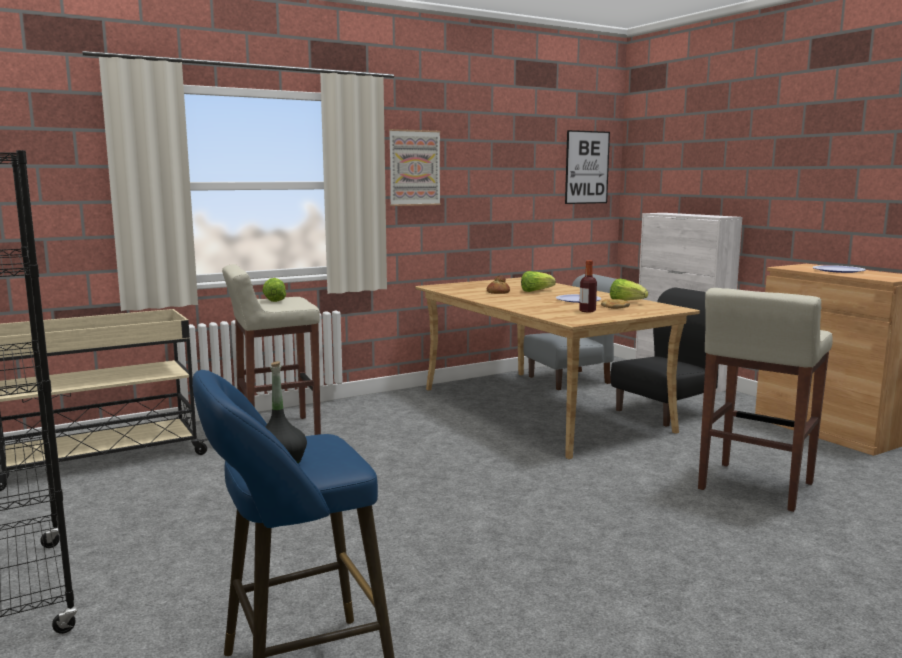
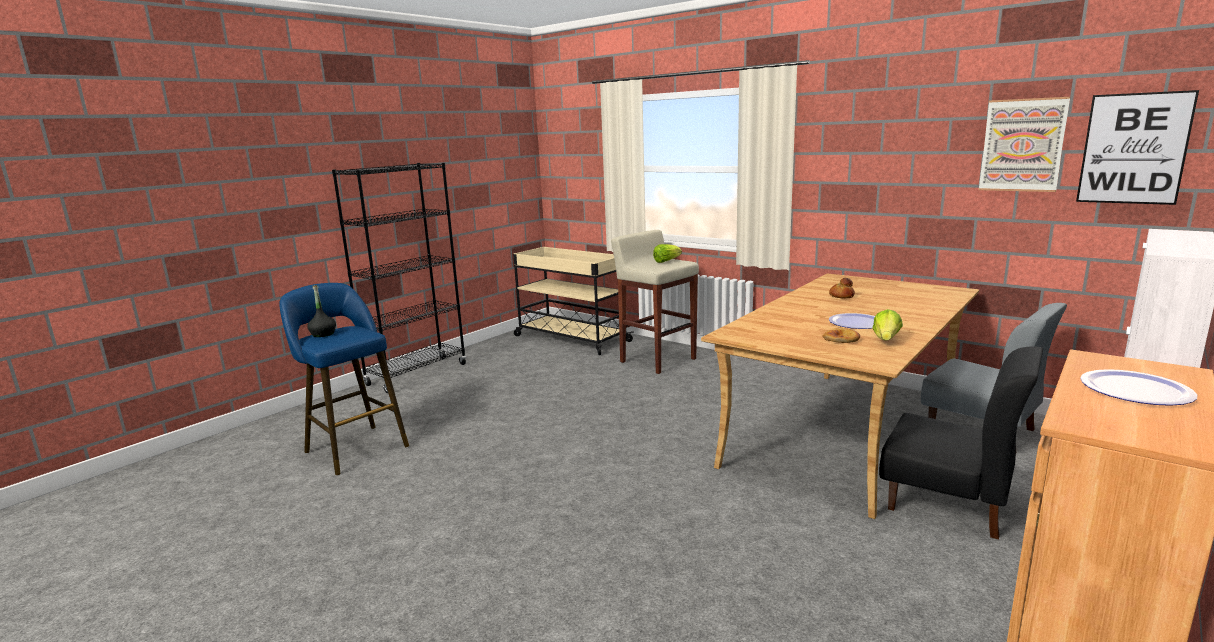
camera: 70 degrees right, 5 degrees up
picture [389,129,441,206] -> picture moved to [979,97,1070,192]
lettuce [521,271,556,292] -> none
bottle [579,260,597,313] -> none
beige stool [698,288,833,512] -> none

